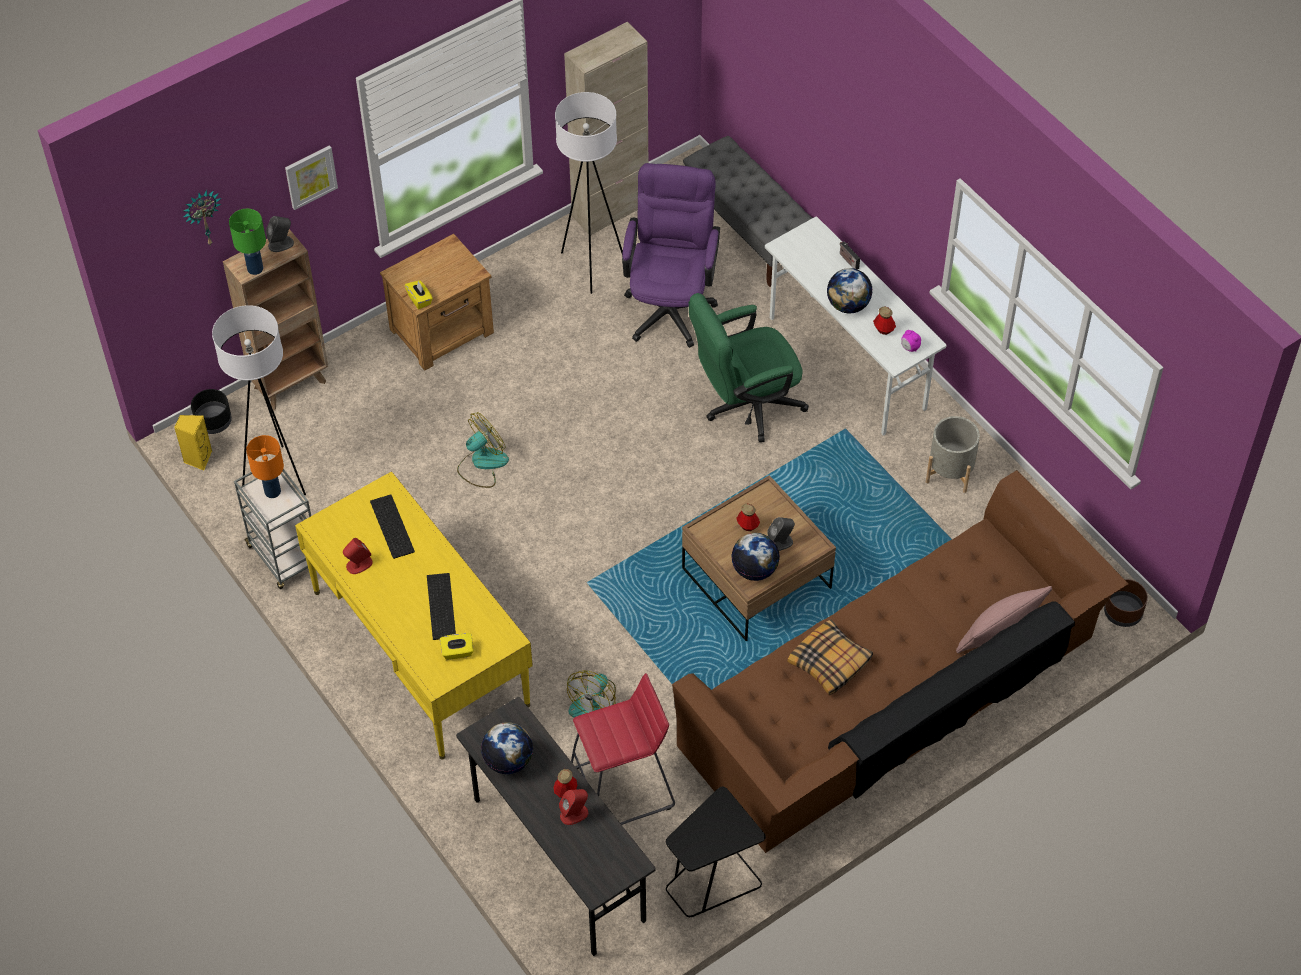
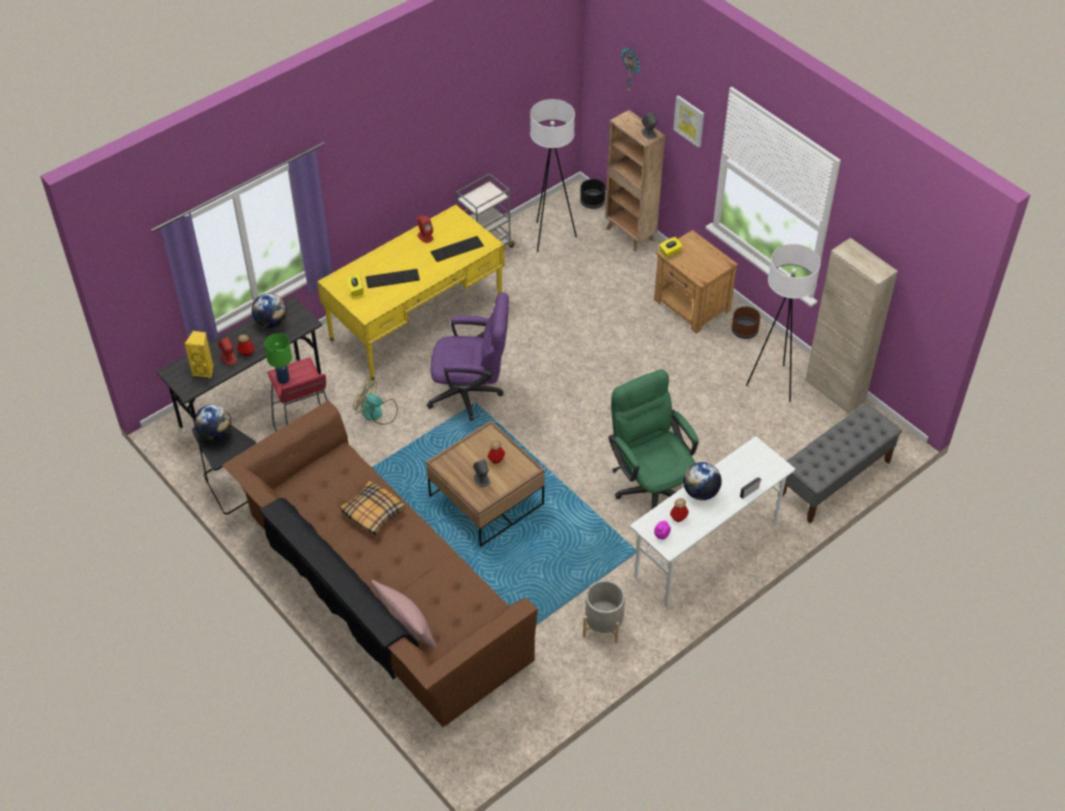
camera: 85 degrees right, 5 degrees down
yellow speaker [174,415,212,470] -> yellow speaker moved to [185,331,213,377]
green table lamp [229,209,266,275] -> green table lamp moved to [264,333,292,384]
orange table lamp [246,435,284,498] -> none
fan [457,412,509,488] -> none
purple office chair [622,163,720,348] -> purple office chair moved to [427,292,509,421]
globe [731,533,780,581] -> globe moved to [194,404,231,441]
brown planter [1104,579,1148,627] -> brown planter moved to [731,306,760,339]

